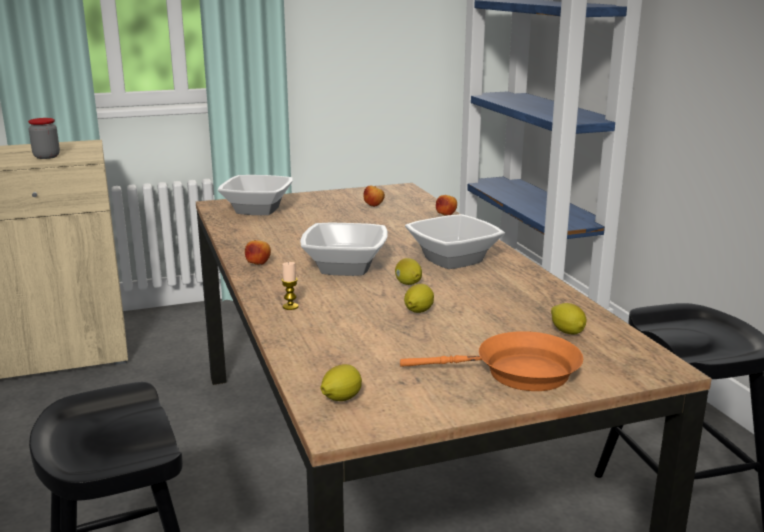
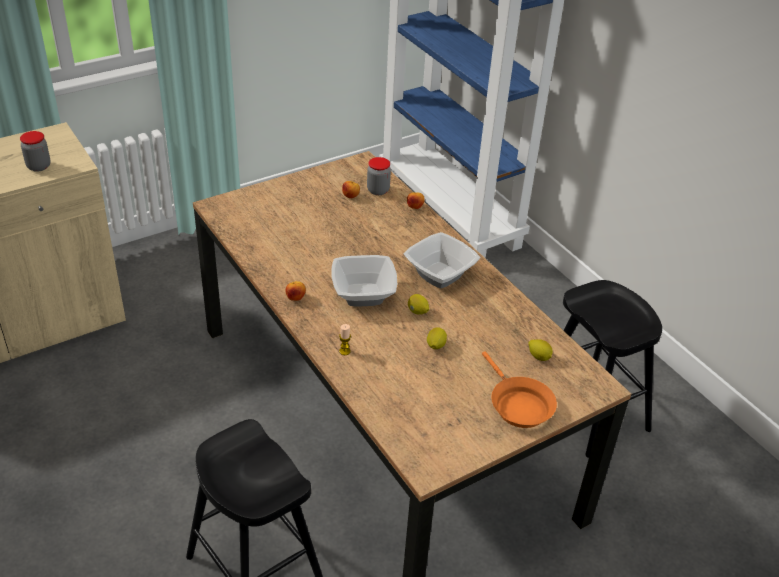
camera: 15 degrees left, 20 degrees up
bowl [218,175,293,215] -> none
lemon [320,364,362,401] -> none
orange frying pan [400,331,583,391] -> orange frying pan turned 75 degrees clockwise [482,351,557,428]
none -> jar [367,157,391,195]

